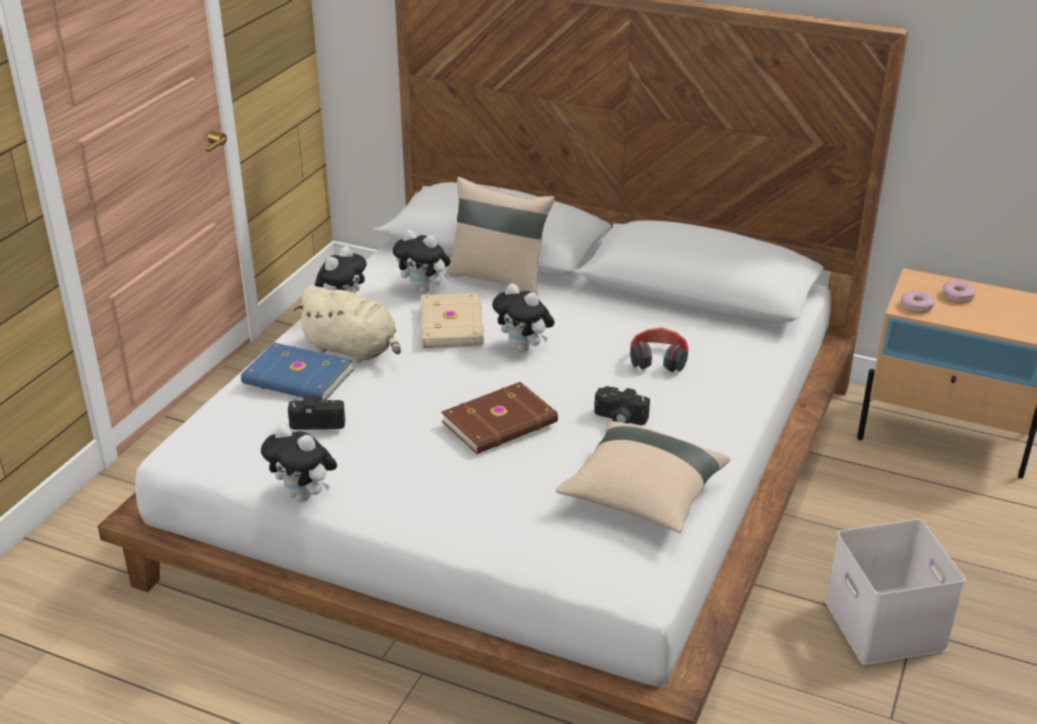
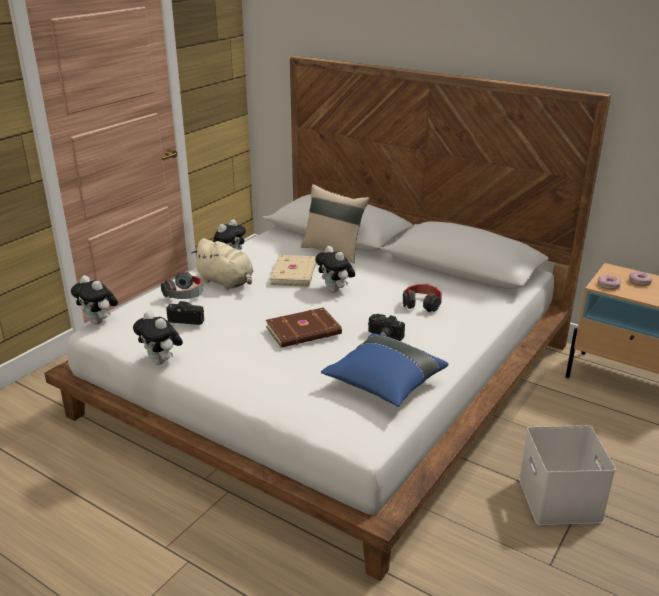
camera: 10 degrees right, 5 degrees down
blue book [241,342,353,400] -> headphones [161,272,203,299]
plush toy [393,230,451,293] -> plush toy moved to [71,275,118,325]
beige pillow [556,421,730,533] -> blue pillow [321,334,449,407]

